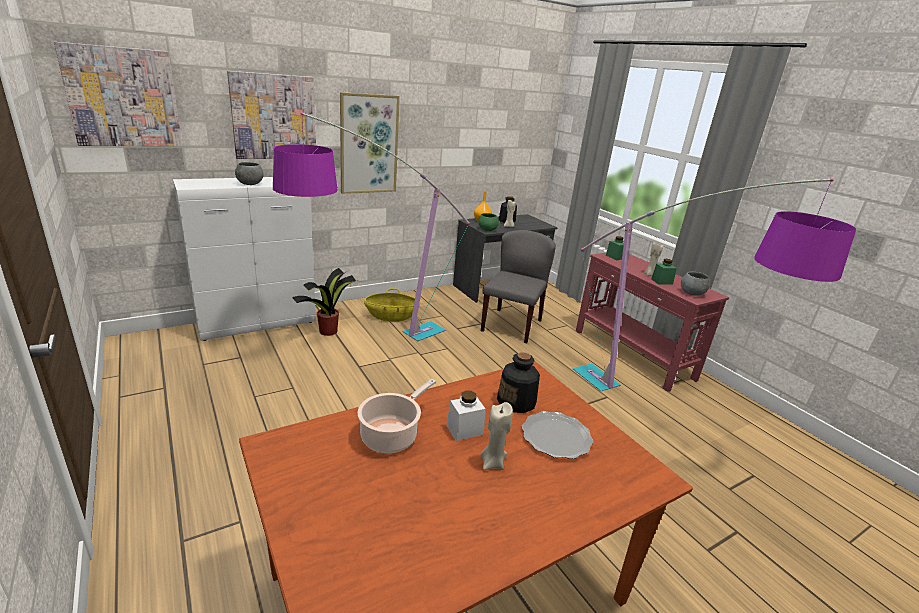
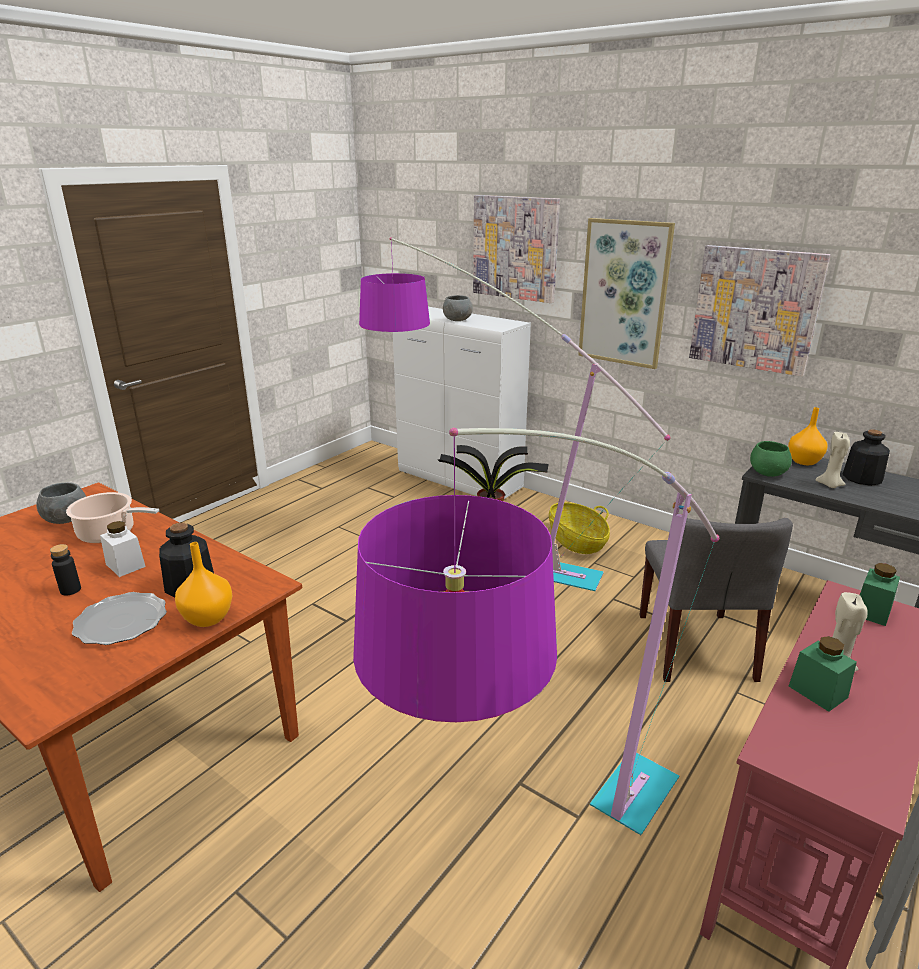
camera: 70 degrees right, 0 degrees up
picture [54,42,182,146] -> picture moved to [689,245,831,376]
beige candle [480,402,513,470] -> black bottle [50,544,81,596]
grey chair [481,230,556,344] -> grey chair turned 90 degrees clockwise [640,518,793,682]
grey bowl [681,272,710,295] -> grey bowl moved to [36,482,86,524]
none -> orange vase [175,542,232,627]

